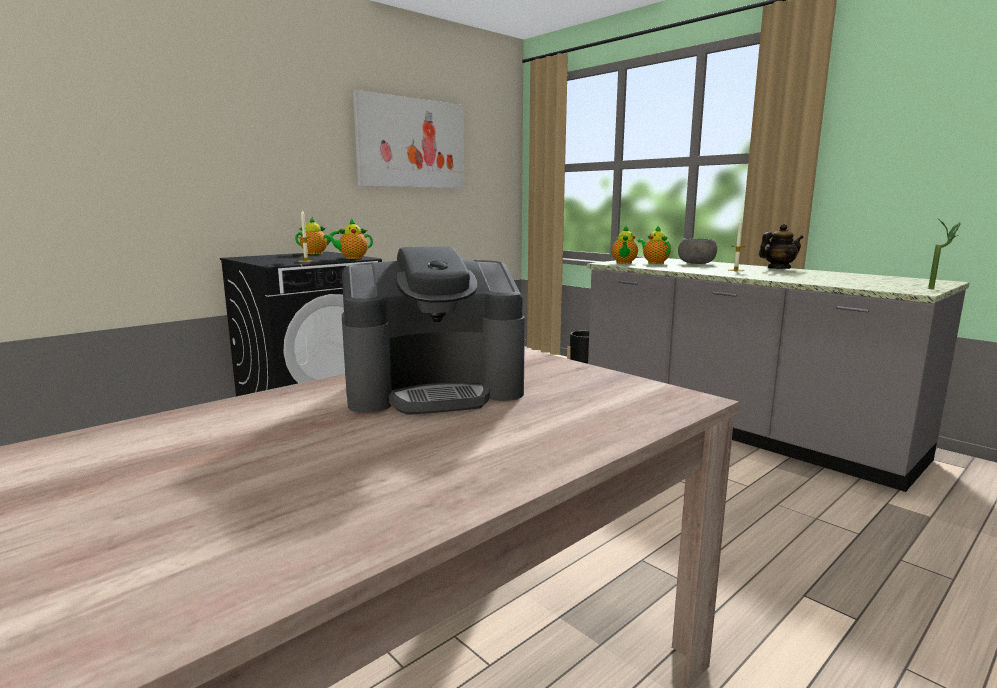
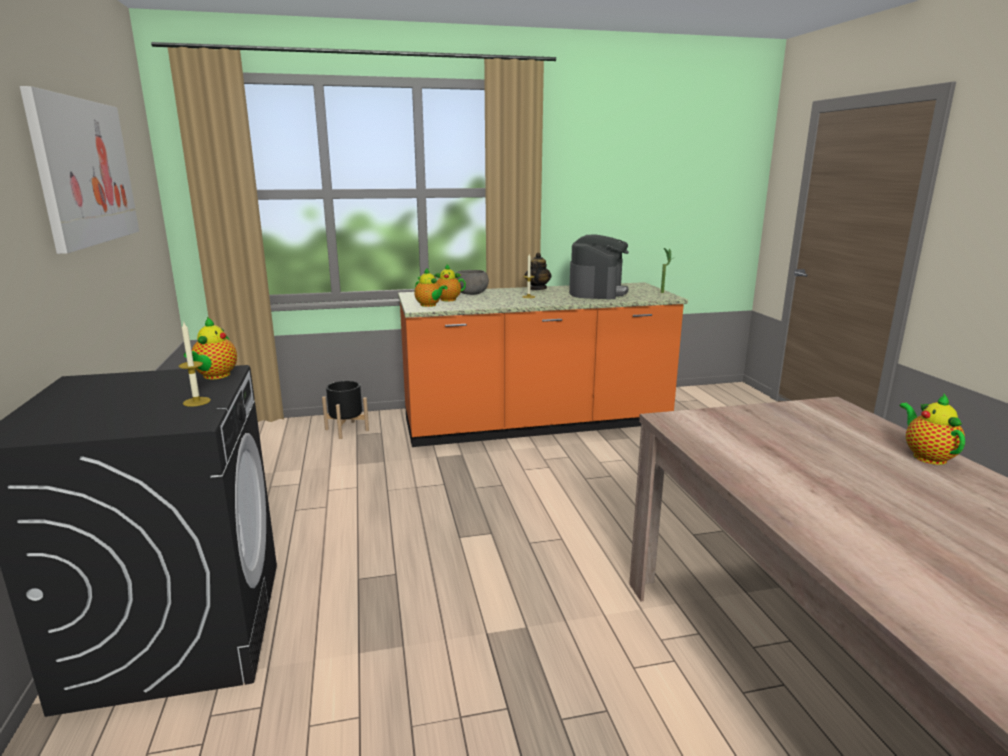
camera: 60 degrees left, 5 degrees up
teapot [295,217,339,254] -> teapot moved to [900,394,965,465]
coffee machine [342,246,525,415] -> coffee machine moved to [569,234,629,300]
grey counter [587,257,969,492] -> orange counter [398,282,688,447]

